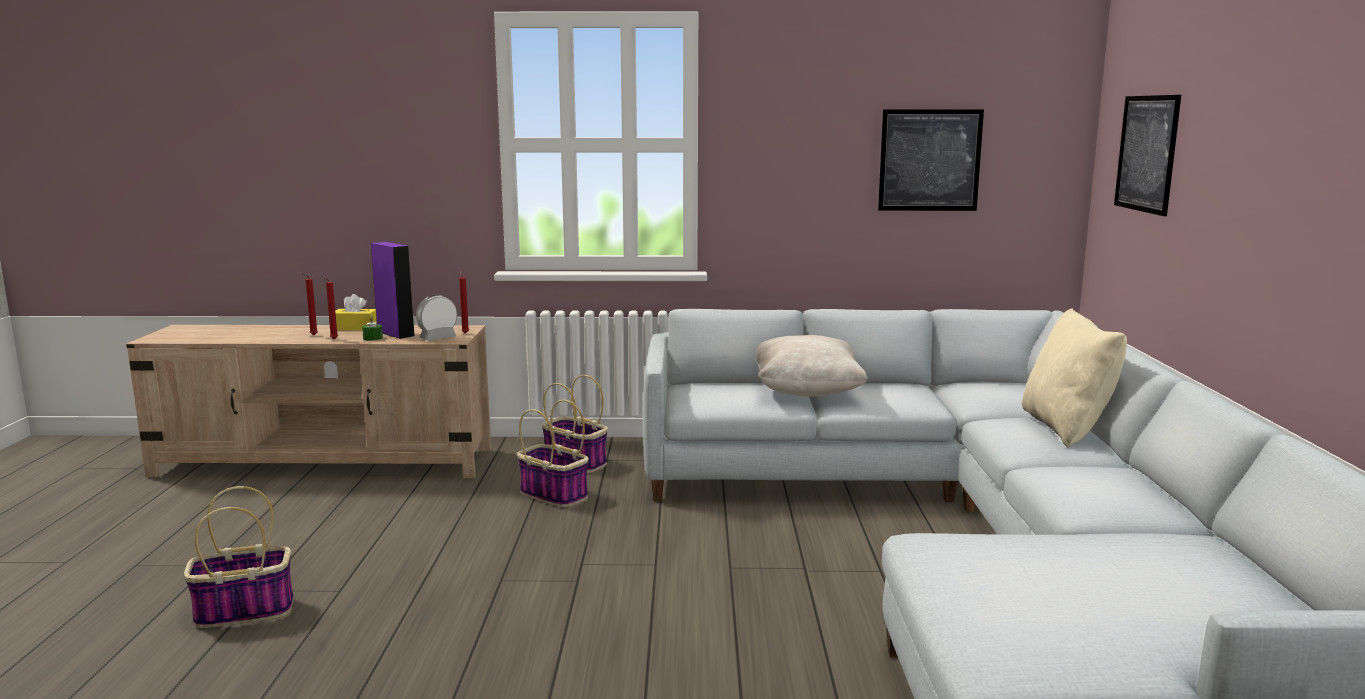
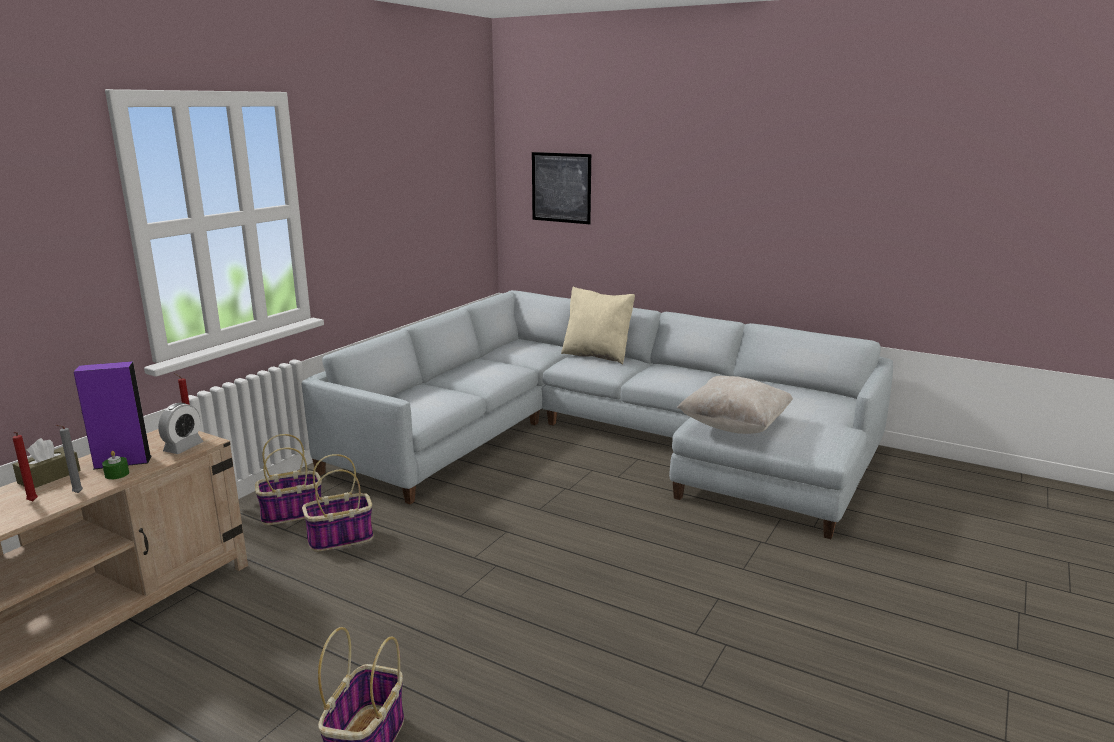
camera: 60 degrees left, 5 degrees up
red candle [322,276,338,339] -> grey candle [55,425,83,493]
yellow tissue box [335,294,377,331] -> brown tissue box [13,438,81,488]
alarm clock [416,295,457,341] -> alarm clock turned 150 degrees counterclockwise [158,403,203,454]
beige pillow [757,335,868,397] -> beige pillow moved to [677,376,793,434]
picture [878,110,984,211] -> none

